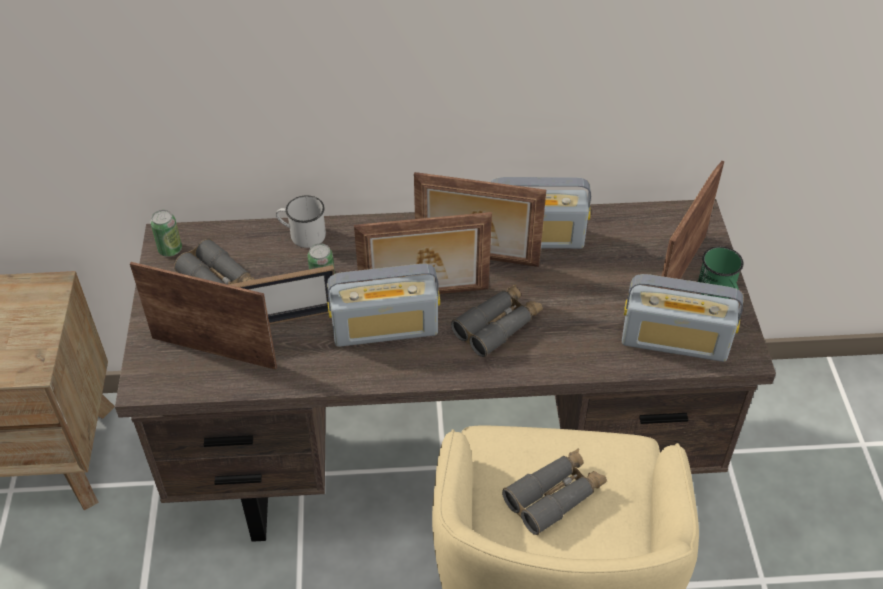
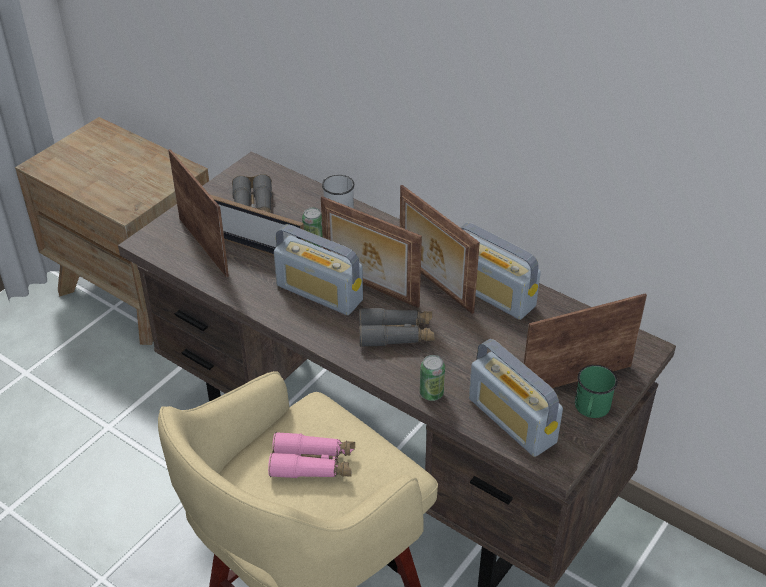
camera: 40 degrees right, 5 degrees down
can [150,210,182,257] -> can moved to [420,355,445,401]
grey binoculars [502,449,607,535] -> pink binoculars [268,432,355,478]

